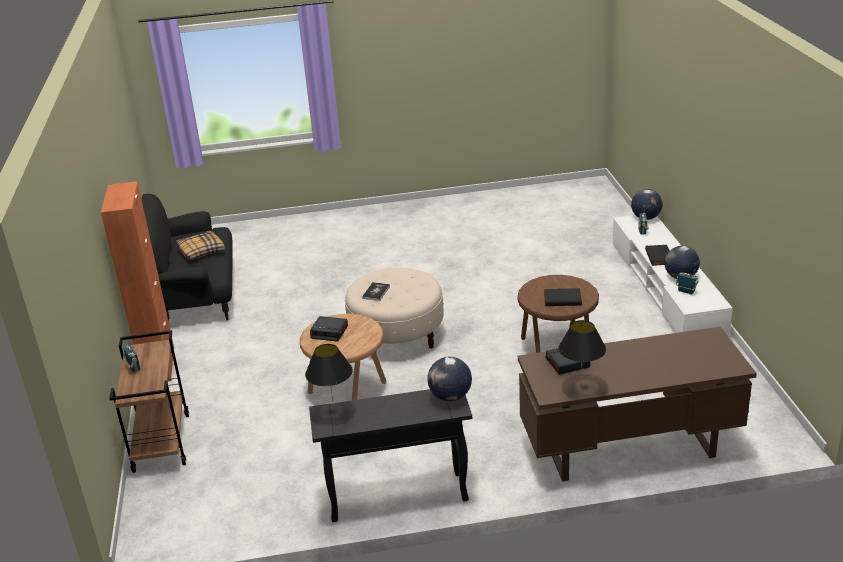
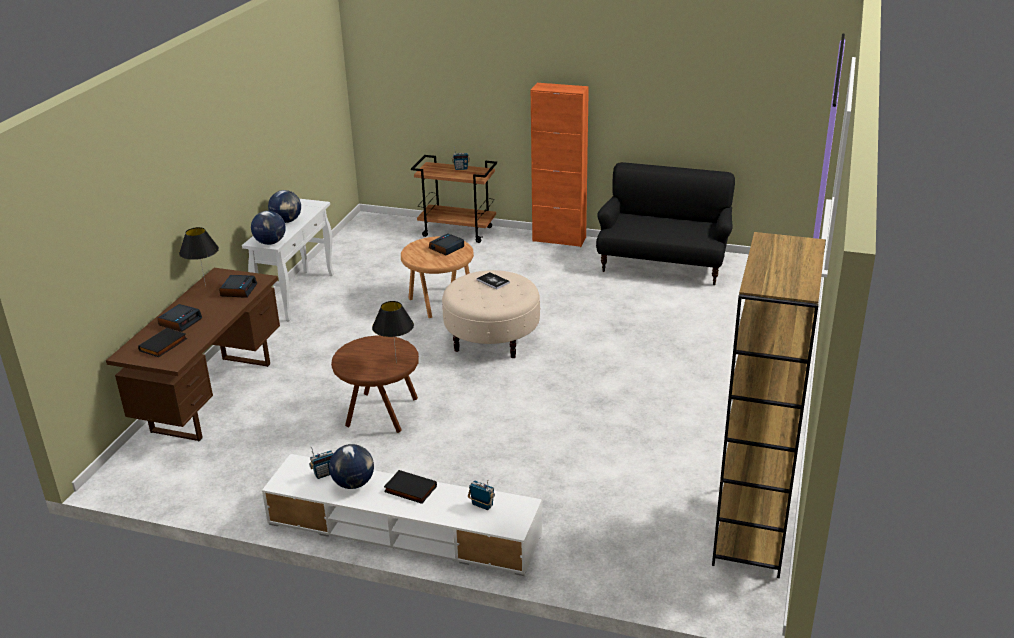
camera: 115 degrees right, 0 degrees up
pillow [176,231,225,260] -> none
black table lamp [305,344,353,409] -> black table lamp moved to [372,301,414,363]
black console table [309,389,472,522] -> white console table [242,199,334,322]
black book [544,288,582,306] -> black book moved to [138,328,187,357]
globe [631,189,663,220] -> globe moved to [268,190,301,223]
none -> alarm clock [157,304,202,332]
none -> brown bookcase [712,232,826,578]

